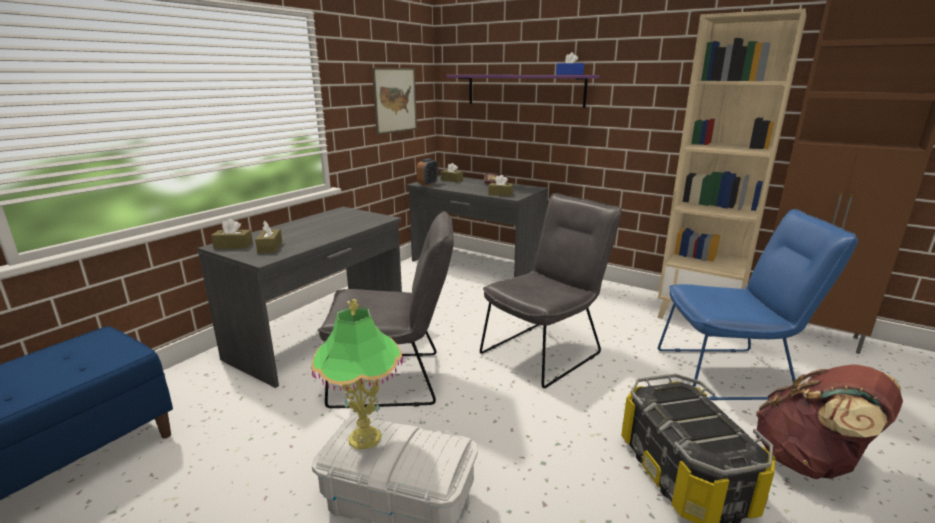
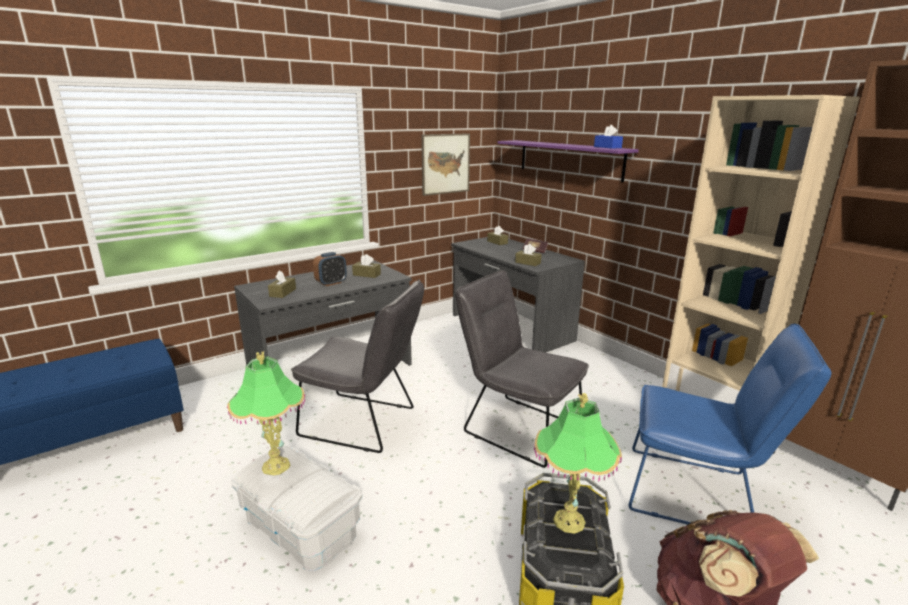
camera: 20 degrees right, 0 degrees up
brown tissue box [211,219,253,249] -> brown tissue box moved to [352,254,381,278]
alarm clock [417,159,439,186] -> alarm clock moved to [313,252,347,286]
grey chair [480,193,622,388] -> grey chair turned 120 degrees counterclockwise [455,270,589,468]
none -> table lamp [534,393,622,534]

